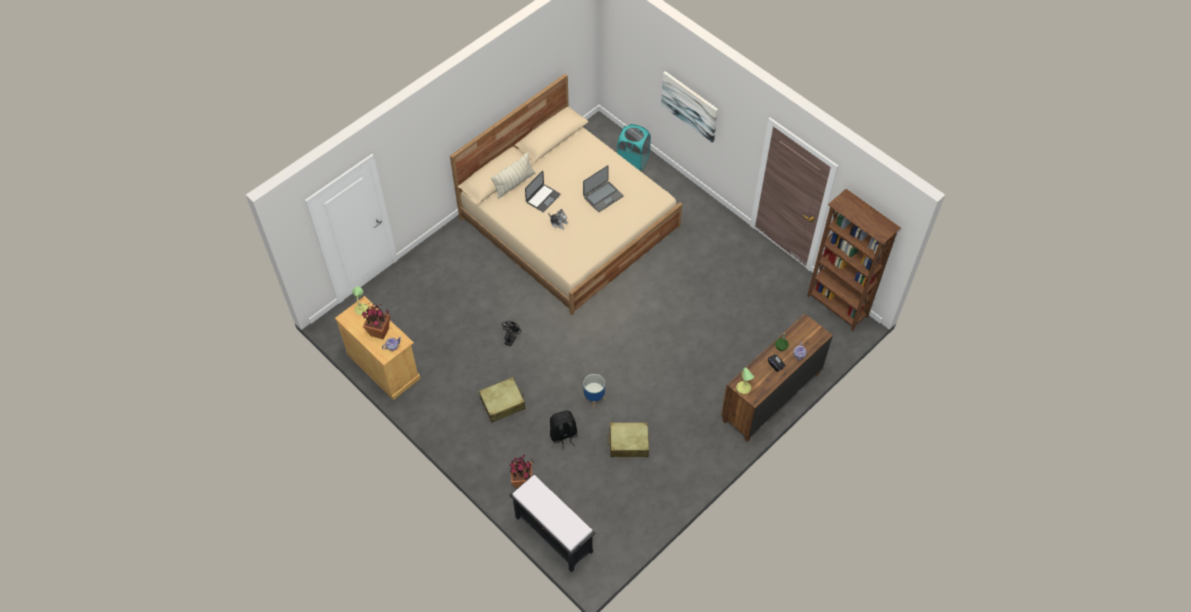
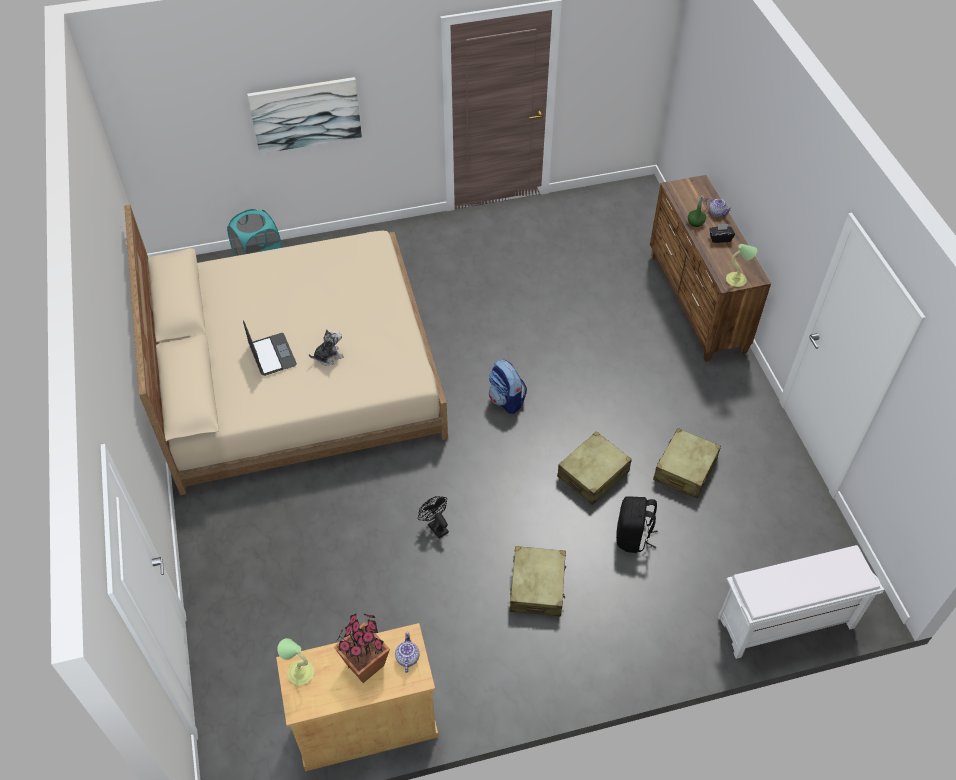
camera: 60 degrees left, 5 degrees down
pillow [491,152,535,199] -> none
potted plant [509,455,534,488] -> none
black bench [510,474,596,572] -> white bench [718,545,884,659]
laptop [583,165,623,212] -> none
planter [583,374,605,408] -> beige suitcase [557,431,632,505]
brown bookcase [807,189,901,331] -> none
none -> backpack [489,360,527,414]

